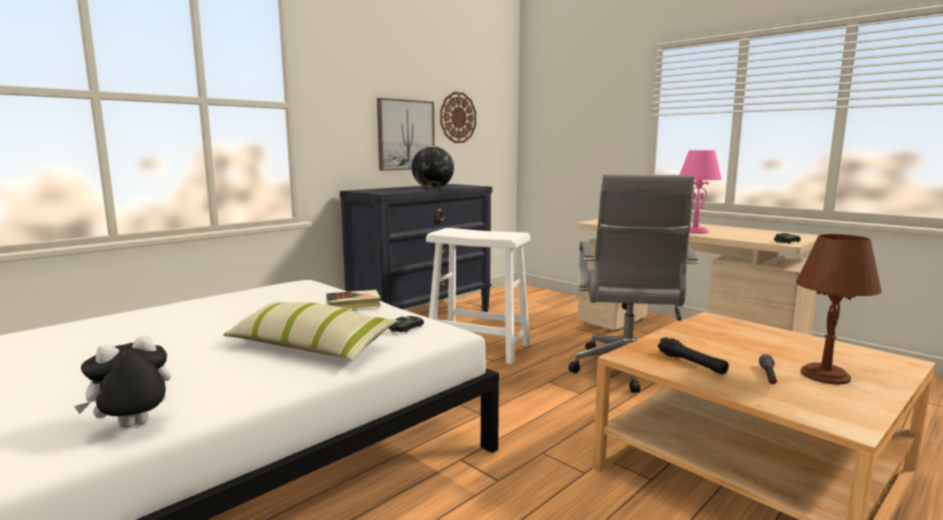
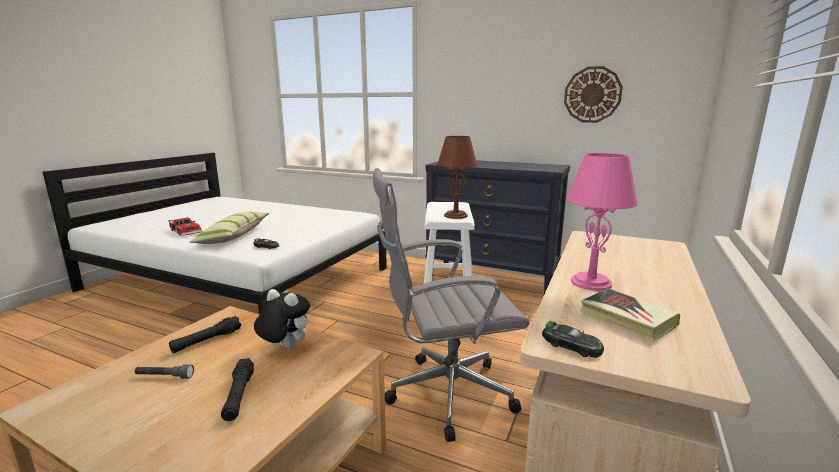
camera: 70 degrees right, 5 degrees up
plush toy [74,335,171,428] -> plush toy moved to [254,289,310,349]
book [326,290,381,309] -> book moved to [581,288,680,341]
picture [377,98,435,171] -> none
globe [412,146,454,189] -> none
brown table lamp [796,234,882,384] -> brown table lamp moved to [437,136,477,219]
none -> toy car [168,217,202,236]
none -> black flashlight [221,358,254,421]

